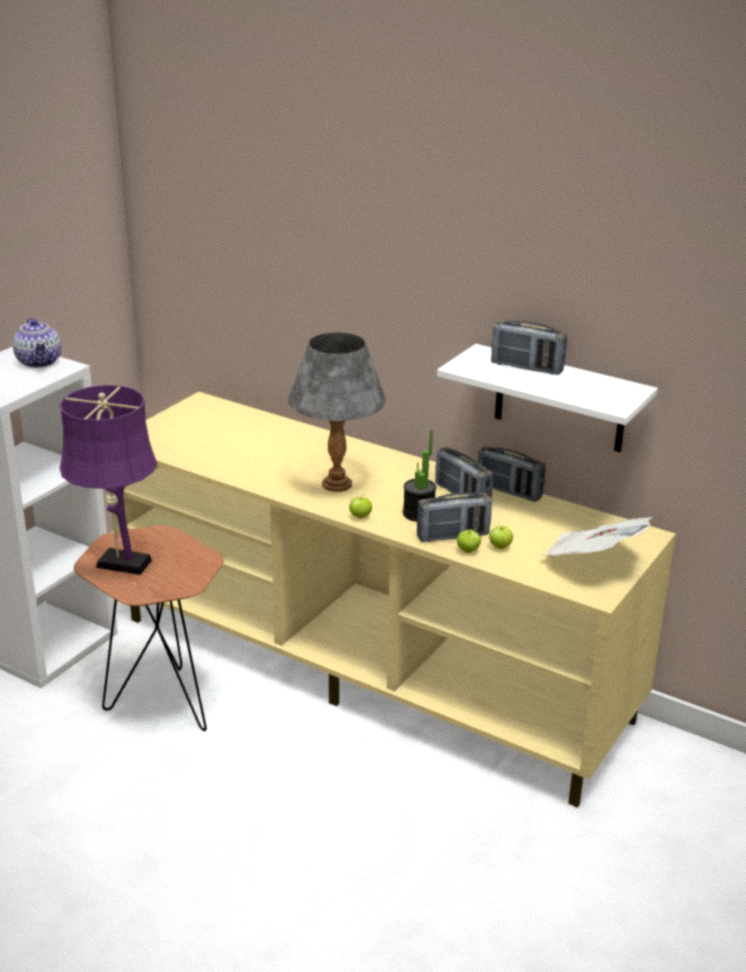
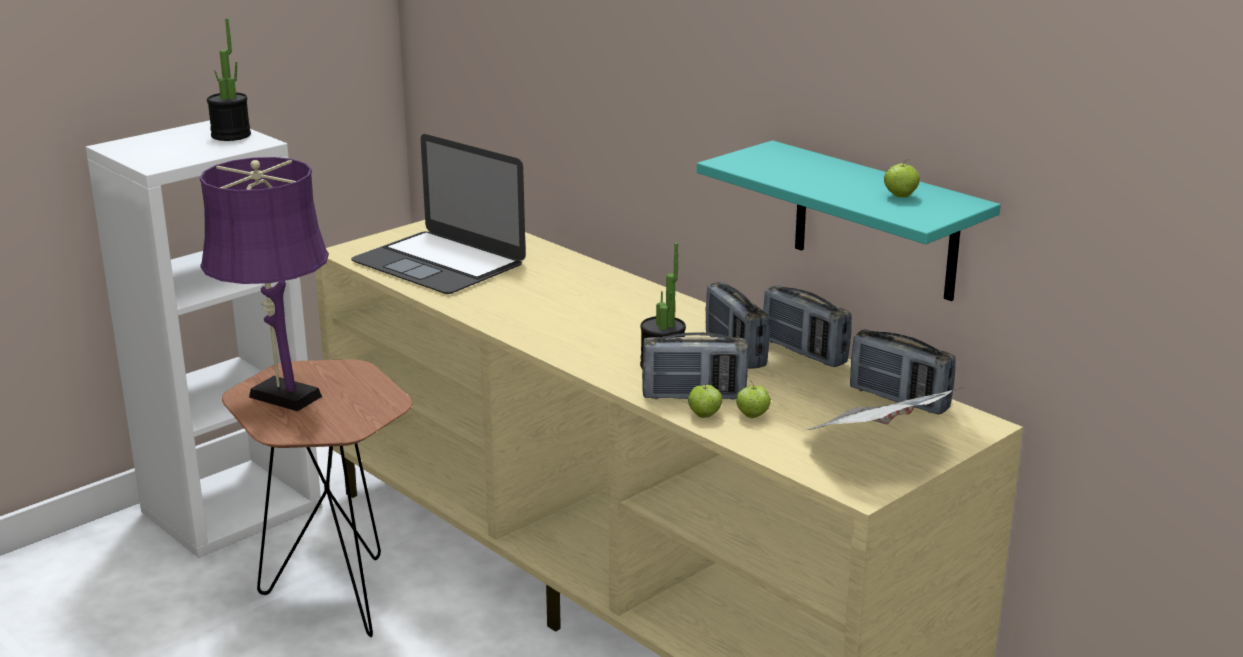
camera: 15 degrees right, 5 degrees down
teapot [13,318,61,368] -> potted plant [207,18,251,141]
grey table lamp [288,332,386,492] -> none
apple [349,495,372,518] -> apple moved to [884,159,920,197]
white shelf [437,344,658,452] -> turquoise shelf [697,140,1001,301]
radio [491,321,567,375] -> radio moved to [850,329,956,414]
none -> laptop [351,134,526,294]

